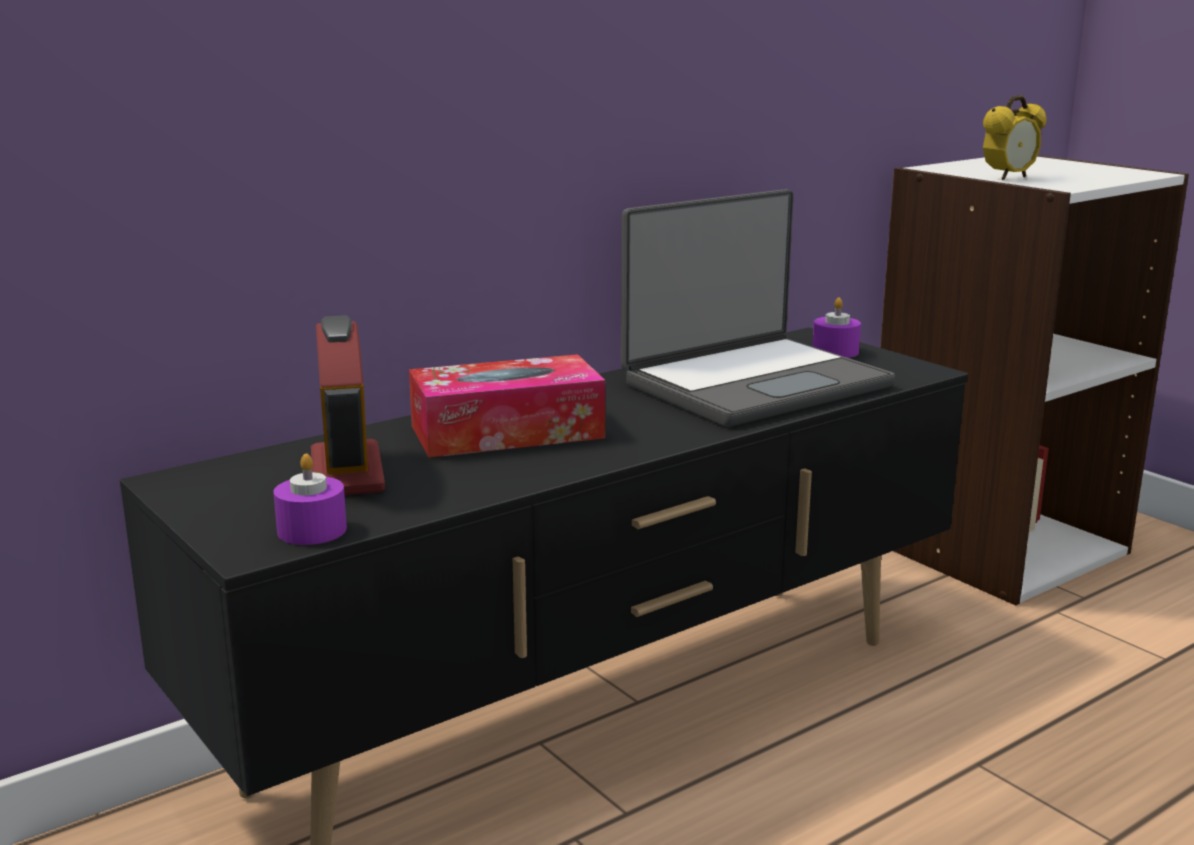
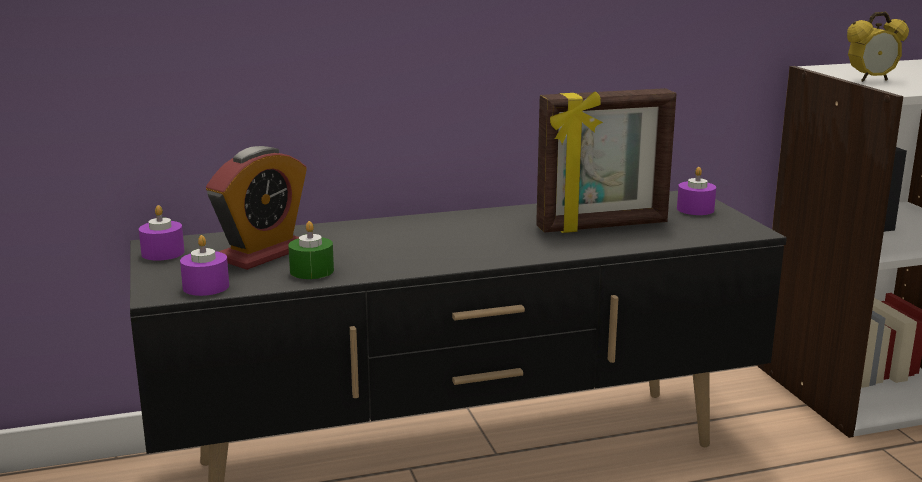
camera: 20 degrees right, 0 degrees up
alarm clock [311,315,385,495] -> alarm clock turned 150 degrees counterclockwise [206,146,307,270]
tissue box [409,354,605,458] -> none
laptop [621,189,895,427] -> picture frame [536,88,676,233]
none -> purple candle [139,205,185,261]
none -> green candle [288,221,334,279]

